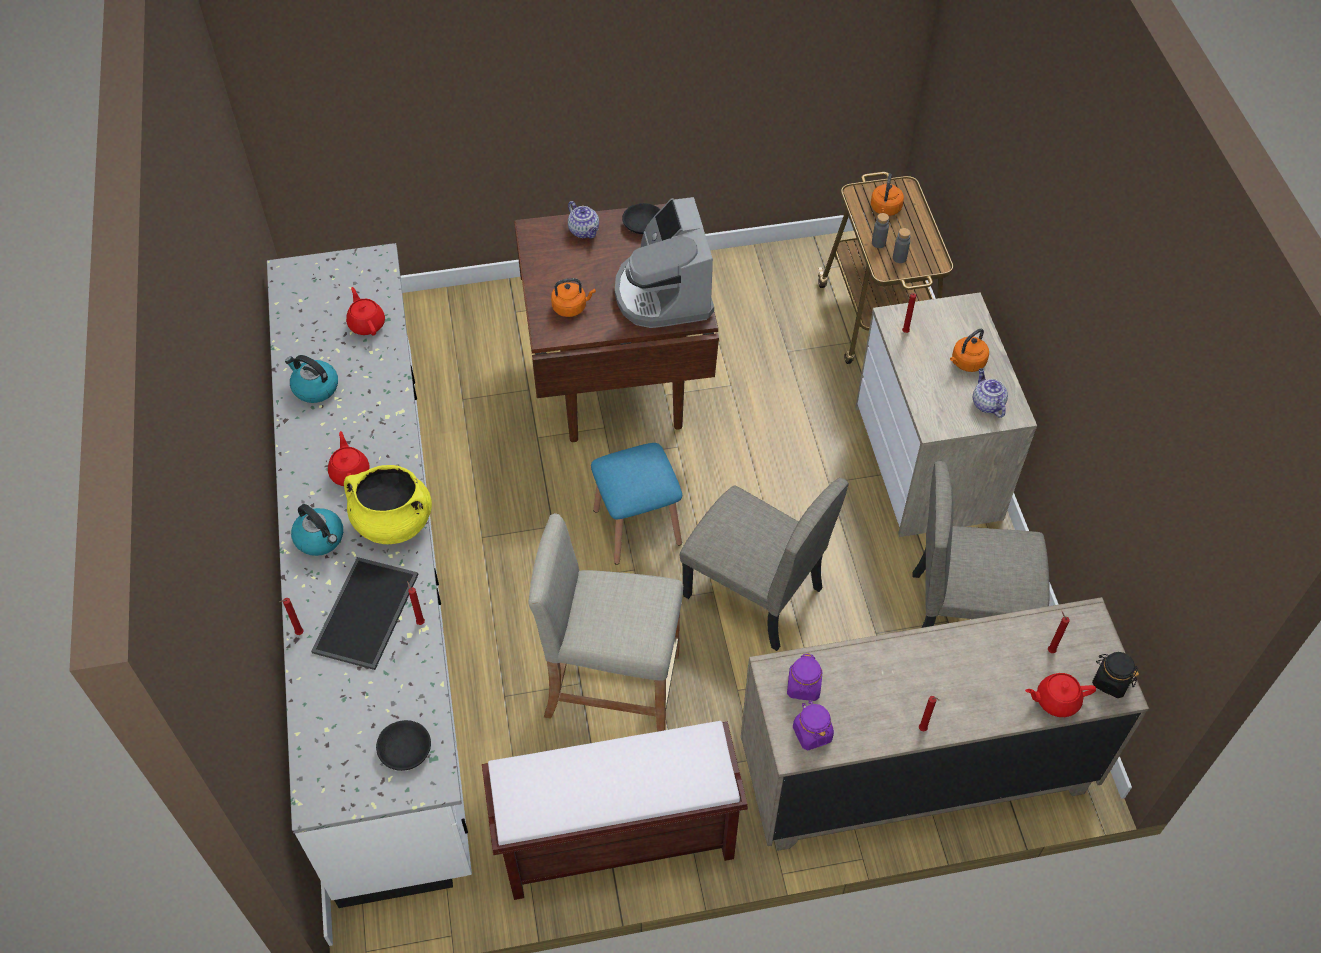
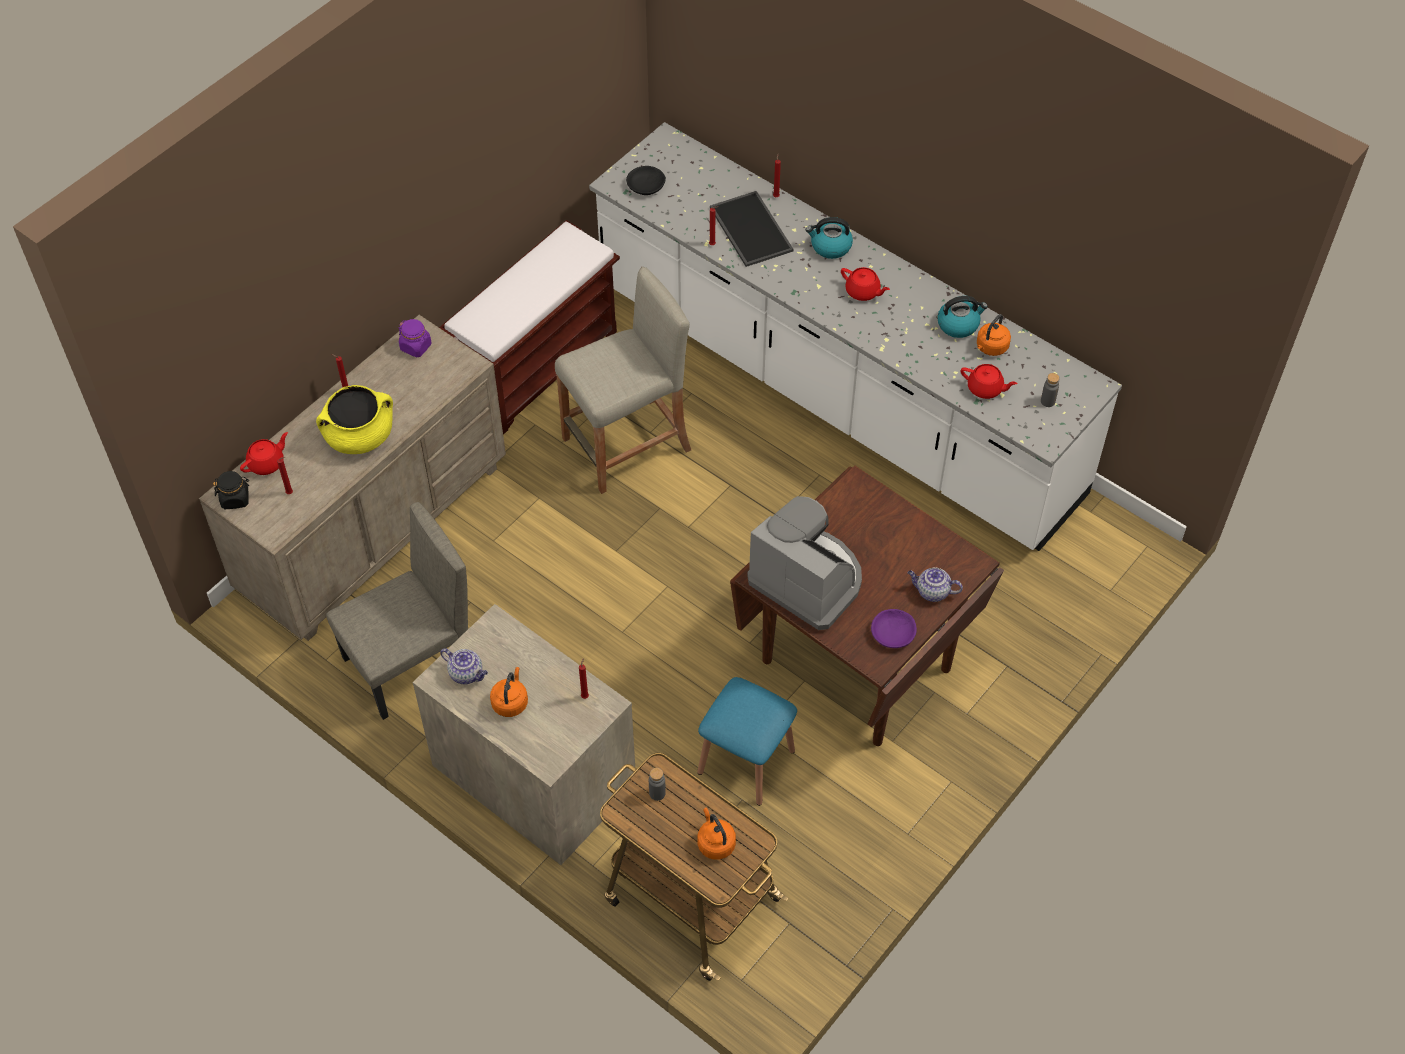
camera: 140 degrees right, 0 degrees up
yellow cooking pot [344,465,432,544] -> yellow cooking pot moved to [316,385,393,454]
orange kettle [551,278,596,317] -> orange kettle moved to [977,314,1011,356]
blue stool [591,443,682,565] -> blue stool moved to [697,677,797,806]
black bowl [622,203,660,234] -> purple bowl [871,609,917,648]
beige chair [680,478,849,651] -> none
purple jar [787,653,822,701] -> none
grey bottle [872,213,889,248] -> grey bottle moved to [1041,373,1060,407]

